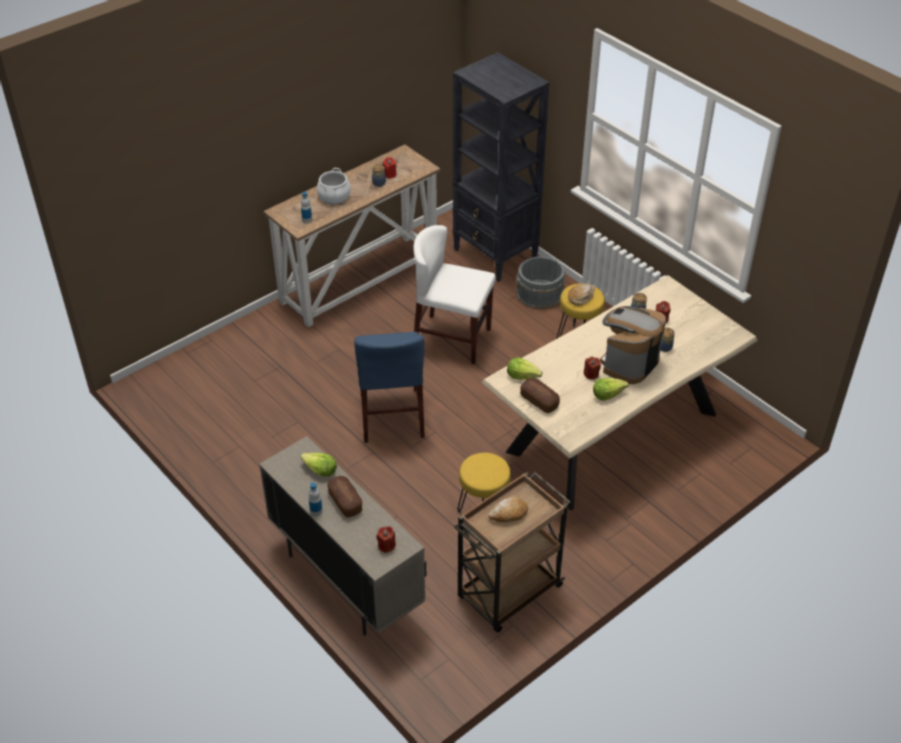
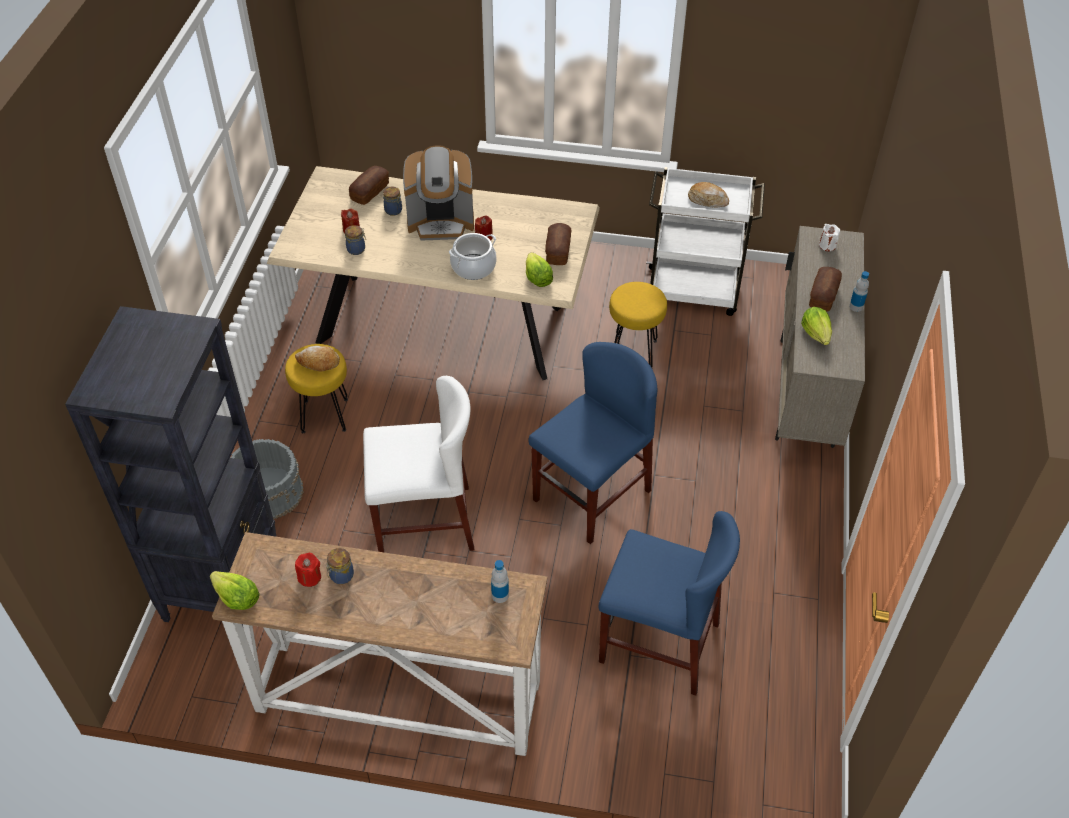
camera: 130 degrees left, 5 degrees up
cooking pot [317,168,351,204] -> cooking pot moved to [449,233,496,280]
red candle [376,526,396,553] -> white candle [819,224,840,251]
white chair [413,225,496,364] -> white chair turned 75 degrees counterclockwise [363,376,474,553]
brown cart [454,472,571,633] -> white cart [646,167,765,316]
lettuce [593,378,629,401] -> lettuce moved to [210,571,260,610]
none -> bread [349,166,389,205]
none -> blue chair [599,511,740,696]

